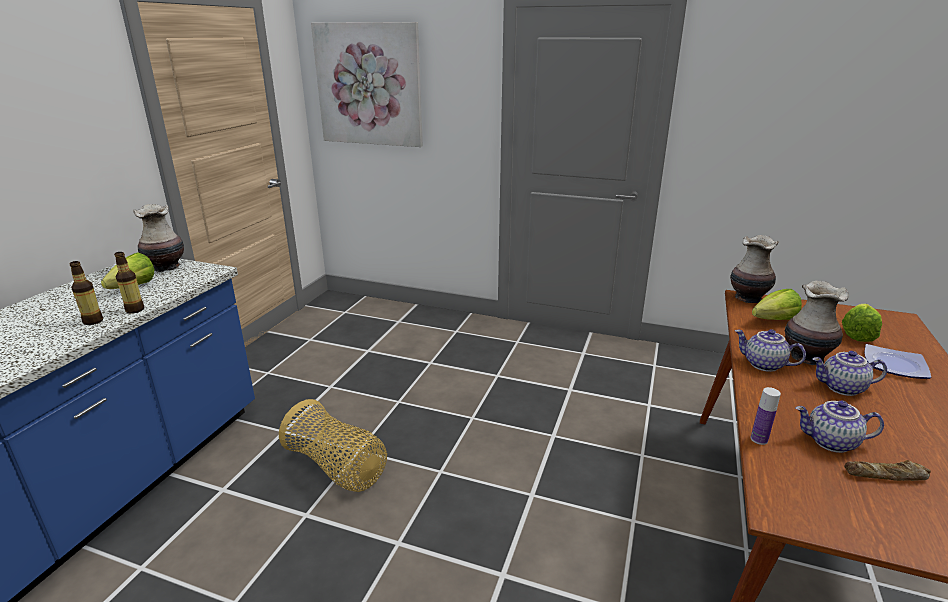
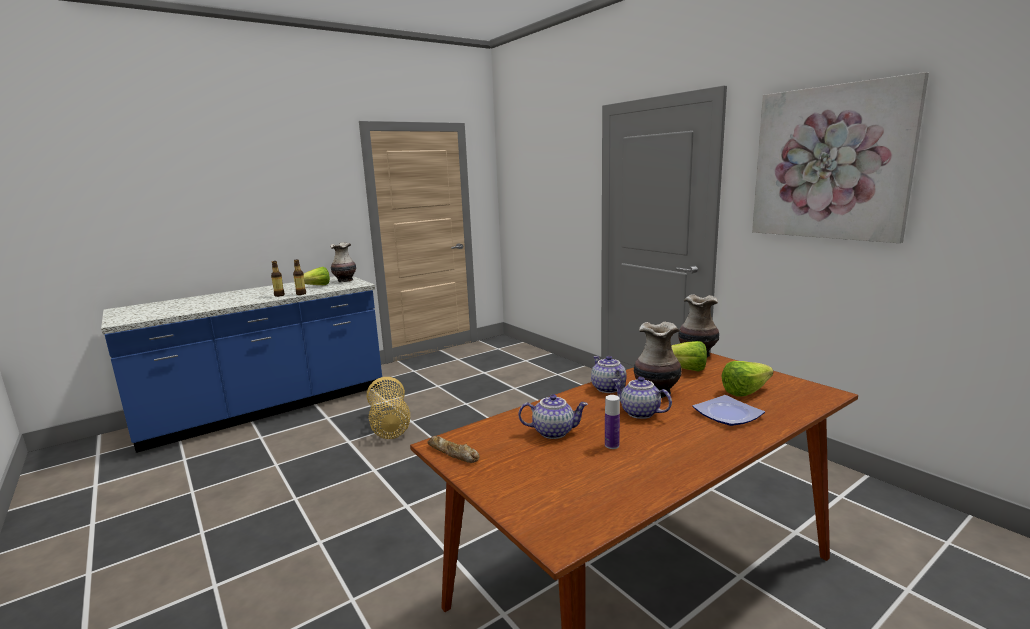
camera: 35 degrees right, 10 degrees down
picture [311,22,423,147] -> picture moved to [752,72,929,243]
bottle [751,387,781,445] -> bottle moved to [605,395,620,449]
teapot [795,401,884,453] -> teapot turned 135 degrees clockwise [518,394,588,439]
bread [844,460,931,481] -> bread moved to [427,436,480,463]

